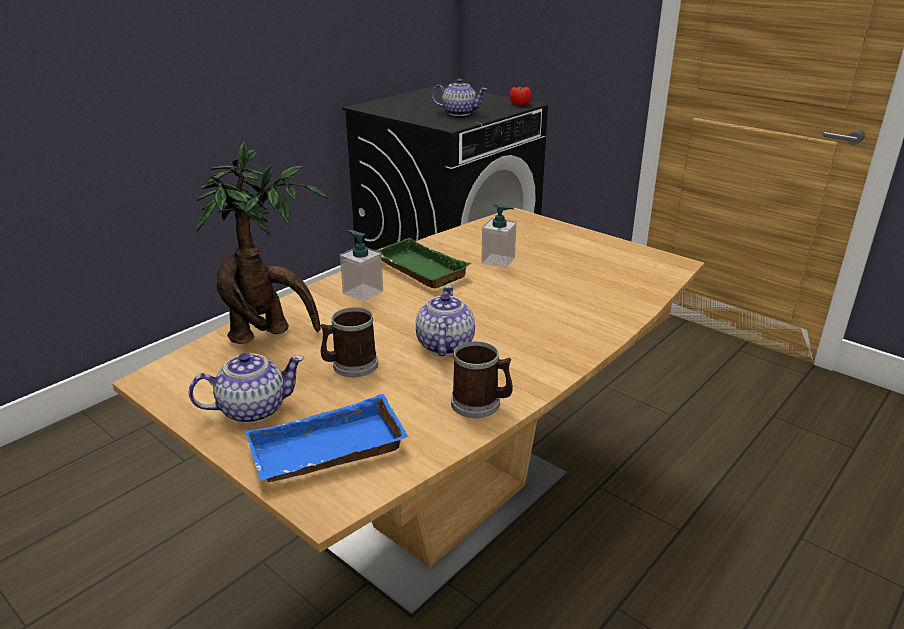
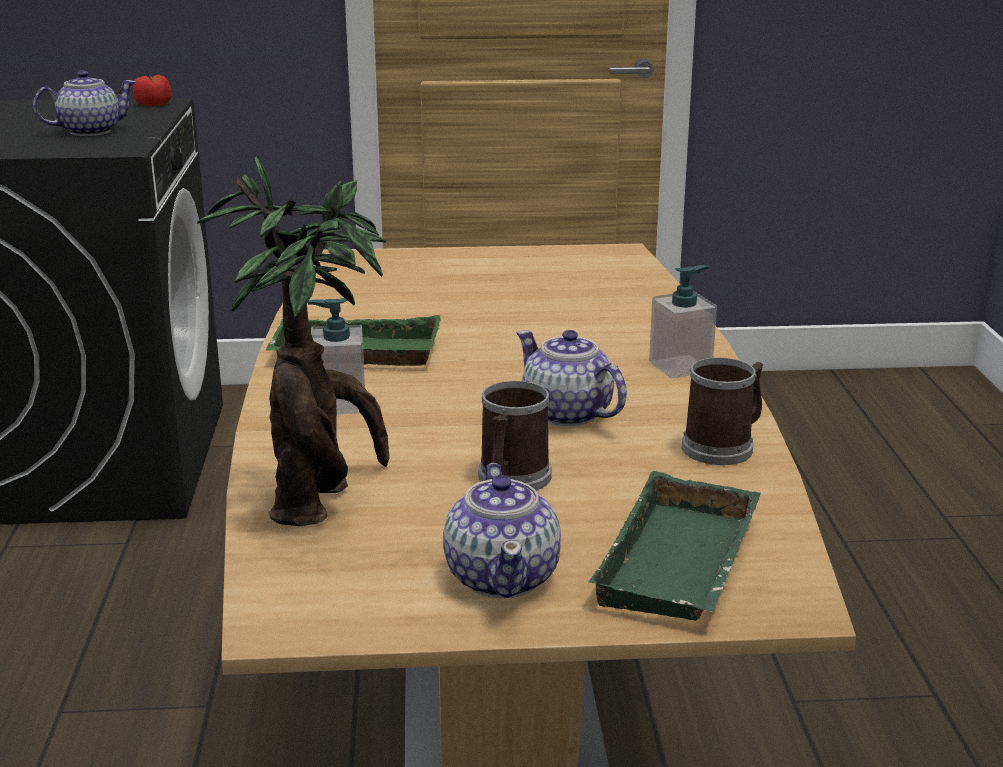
camera: 45 degrees left, 5 degrees down
teapot [189,353,304,424] -> teapot turned 150 degrees clockwise [443,463,561,598]
blue tray [245,394,409,482] -> green tray [588,471,761,621]
soap dispenser [481,204,517,268] -> soap dispenser moved to [649,265,717,378]

